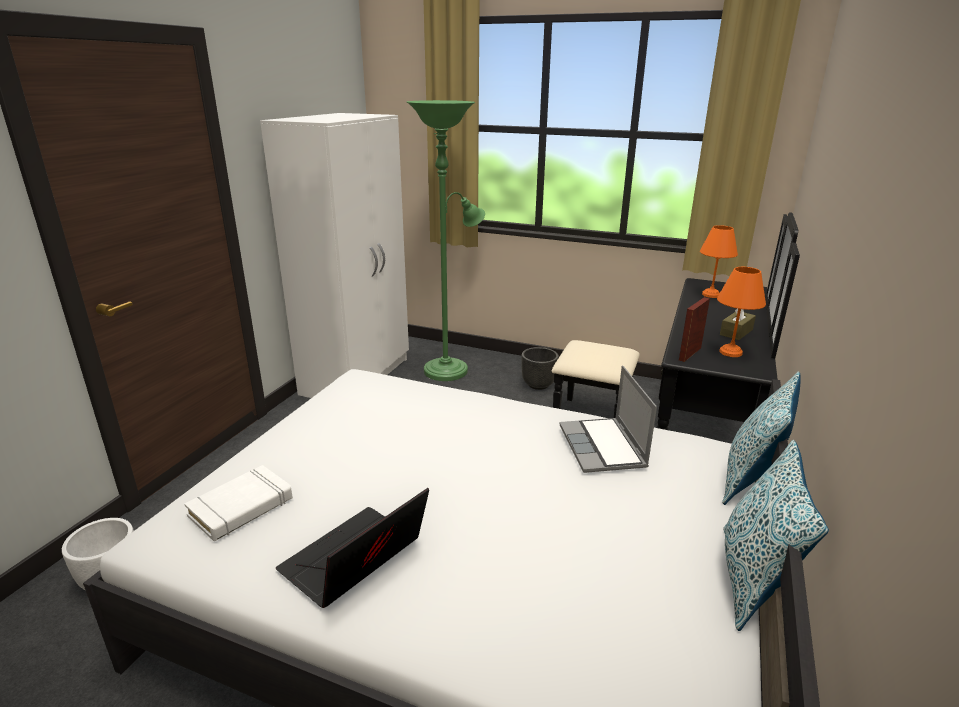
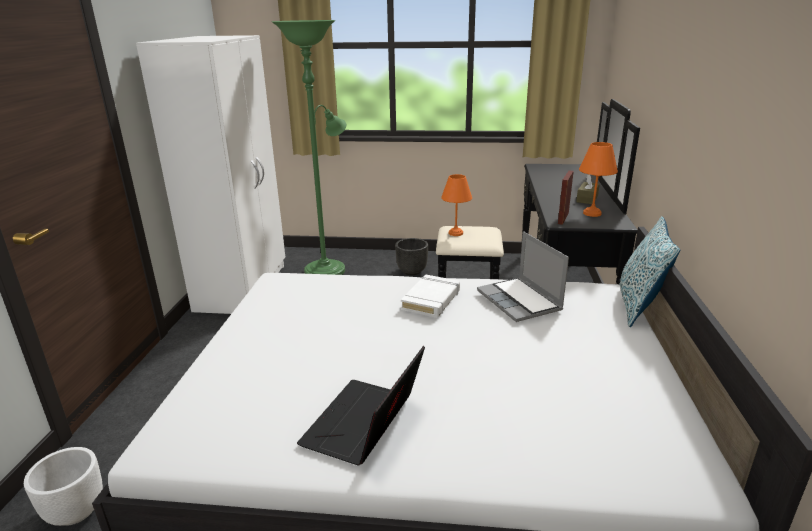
camera: 15 degrees left, 0 degrees up
white book [184,465,293,541] -> white book moved to [401,274,460,318]
orange table lamp [700,225,738,298] -> orange table lamp moved to [441,174,472,236]
pillow [723,440,829,631] -> none

